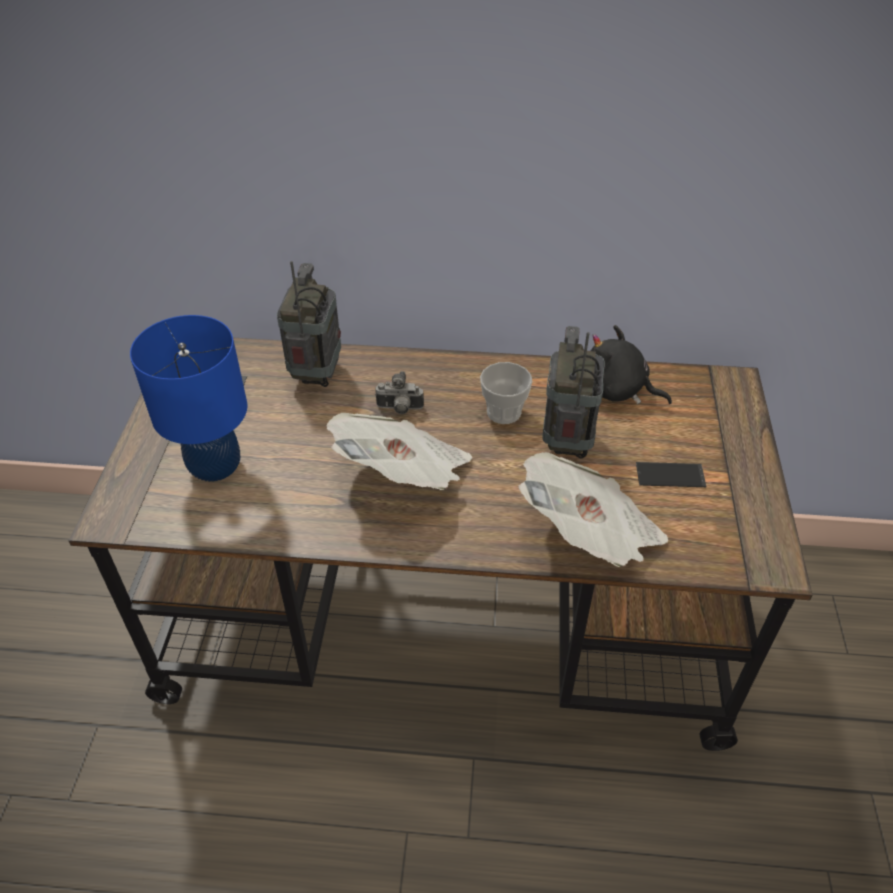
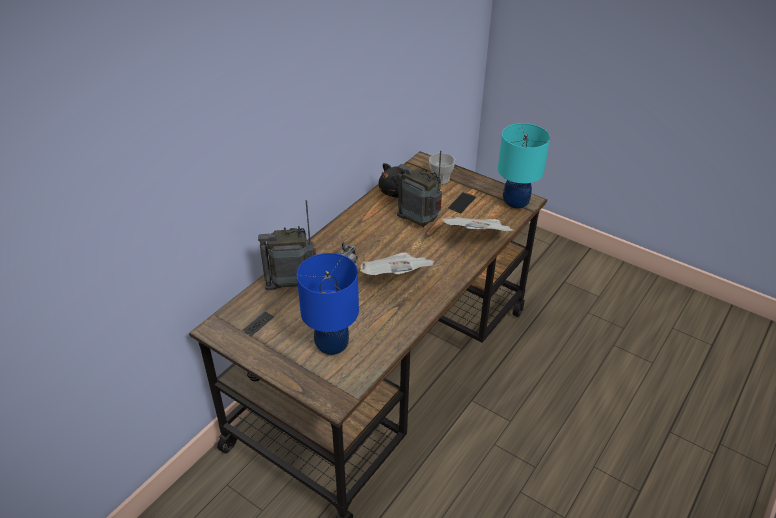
camera: 60 degrees left, 5 degrees down
radio [277,261,341,387] -> radio turned 45 degrees counterclockwise [258,200,316,290]
cup [480,362,532,424] -> cup moved to [429,153,455,184]
none -> turquoise table lamp [498,123,550,209]

